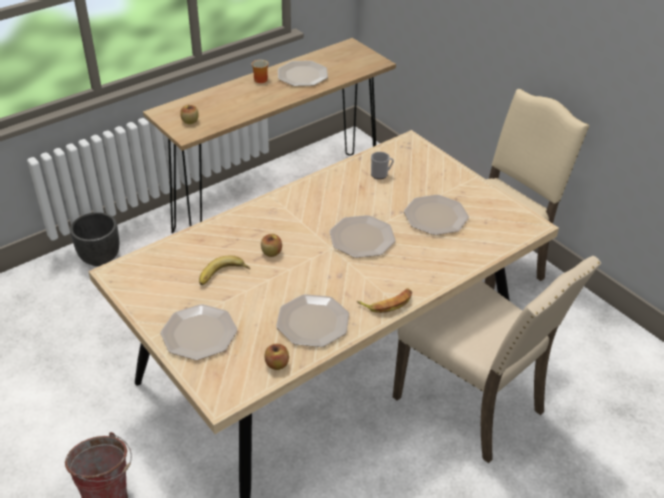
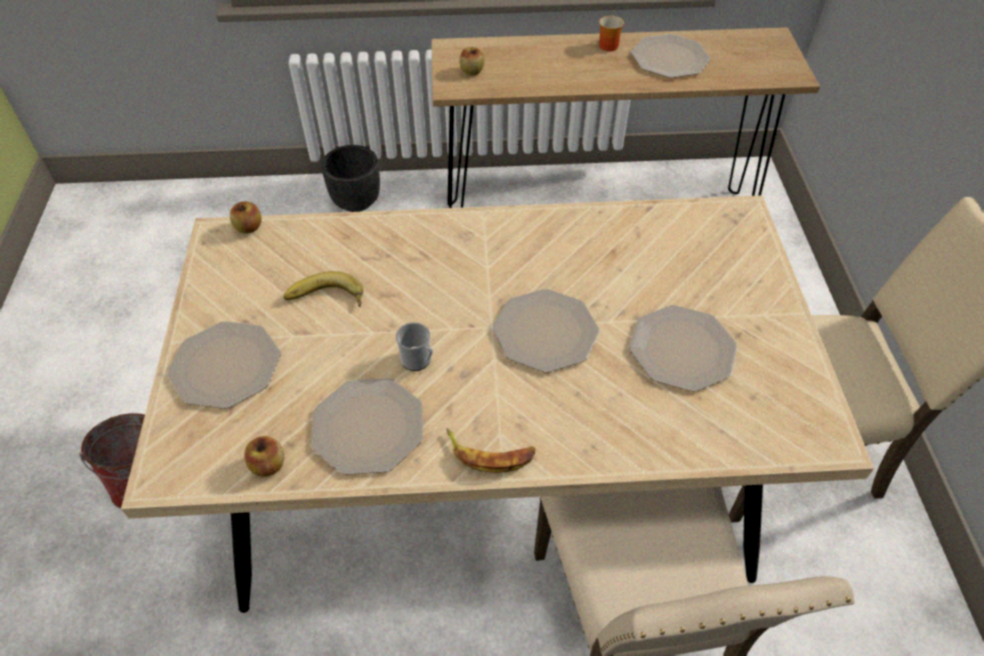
camera: 35 degrees right, 10 degrees up
apple [261,234,282,257] -> apple moved to [230,202,261,234]
mug [371,152,394,179] -> mug moved to [396,323,433,371]

